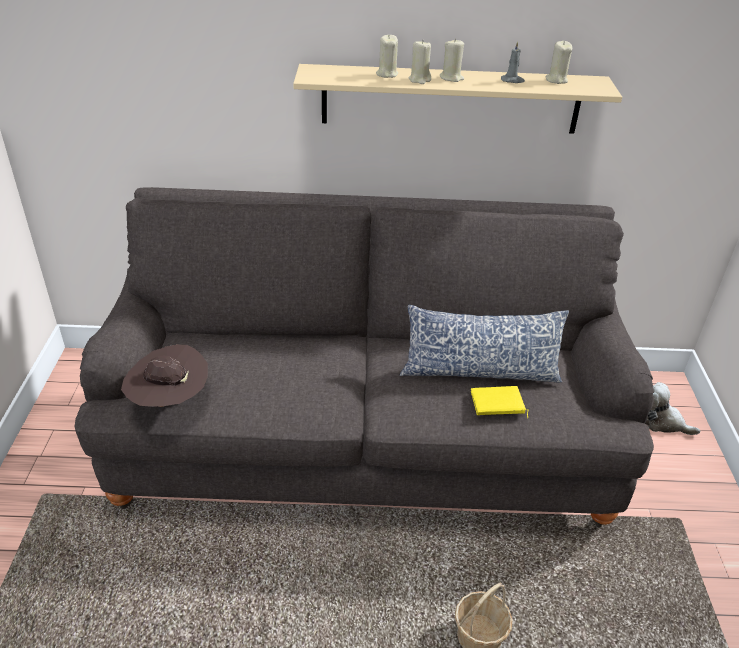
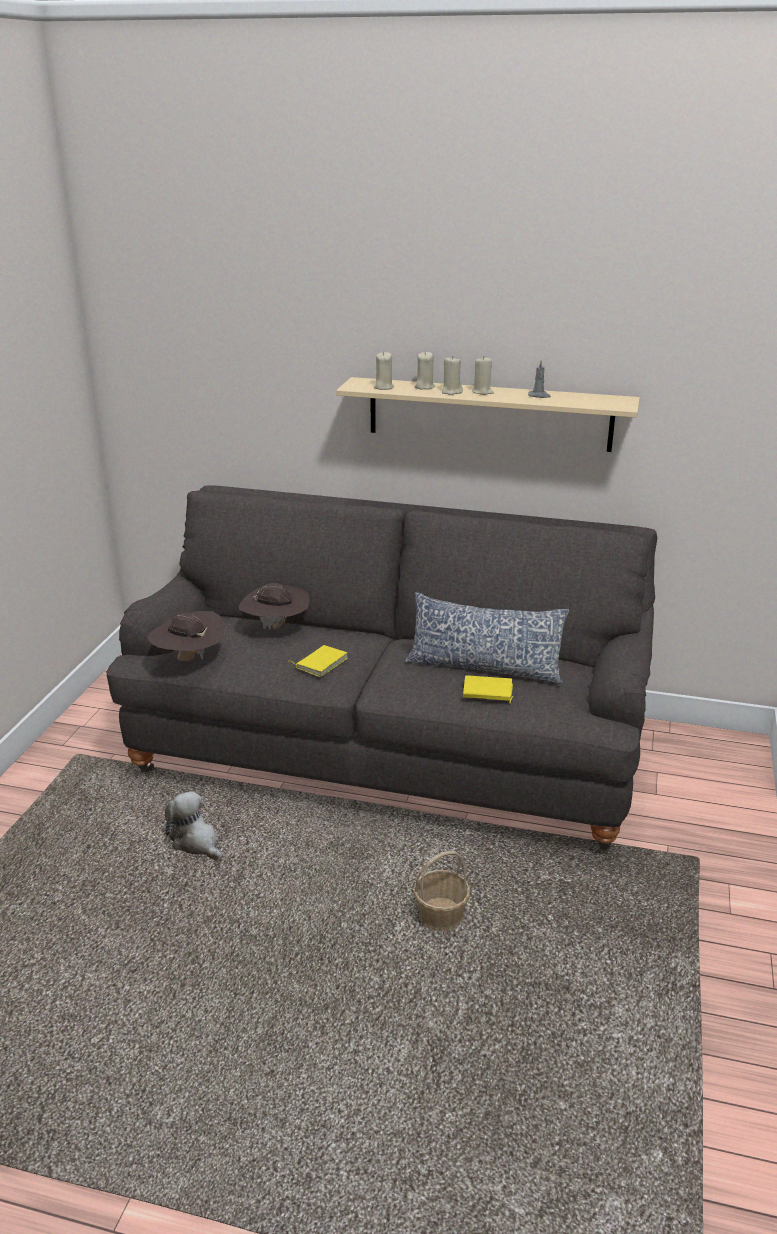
camera: 15 degrees right, 10 degrees down
beige candle [546,41,573,84] -> beige candle moved to [374,352,394,390]
plush toy [645,382,700,435] -> plush toy moved to [165,791,222,861]
none -> brown hat [239,583,310,630]
none -> yellow book [291,645,348,677]

